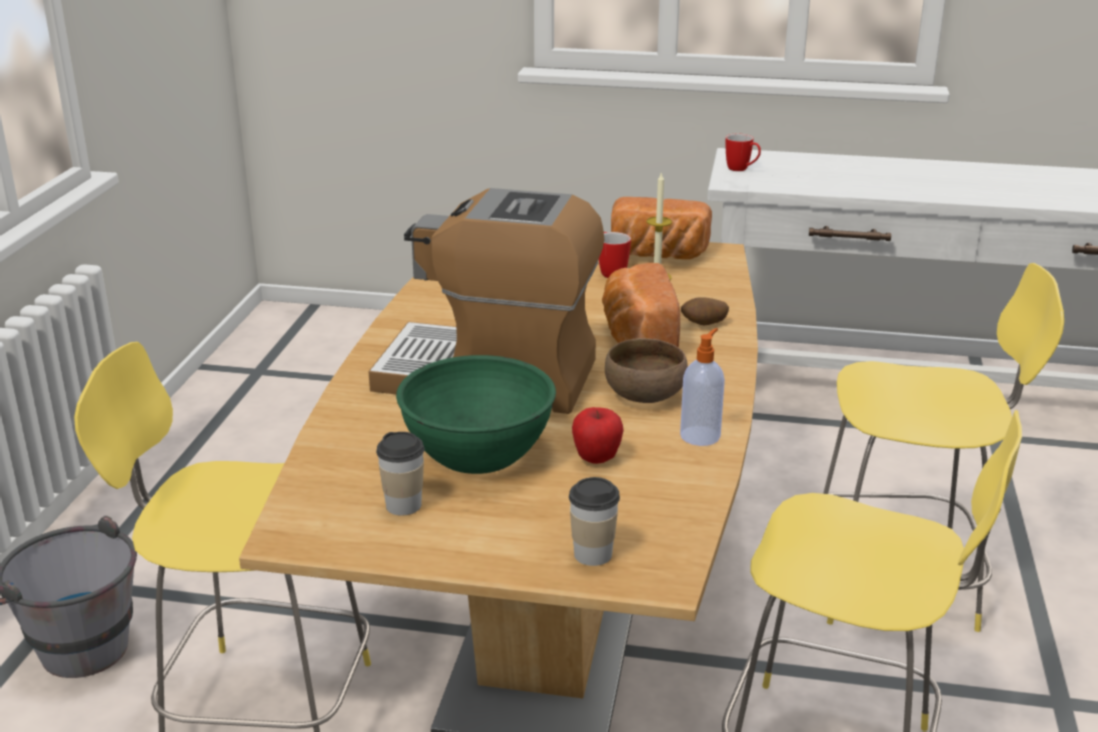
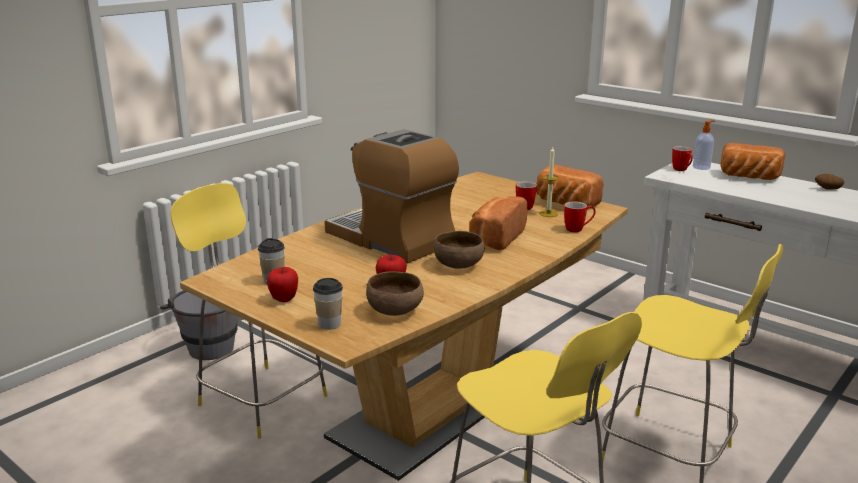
camera: 30 degrees right, 5 degrees down
green bowl [396,355,556,474] -> none
soap dispenser [680,328,725,446] -> soap dispenser moved to [693,120,715,170]
potato [681,297,729,326] -> potato moved to [815,174,844,190]
none -> apple [267,267,298,302]
none -> brown bowl [366,271,424,316]
none -> mug [564,201,596,232]
none -> bread [721,143,785,180]

